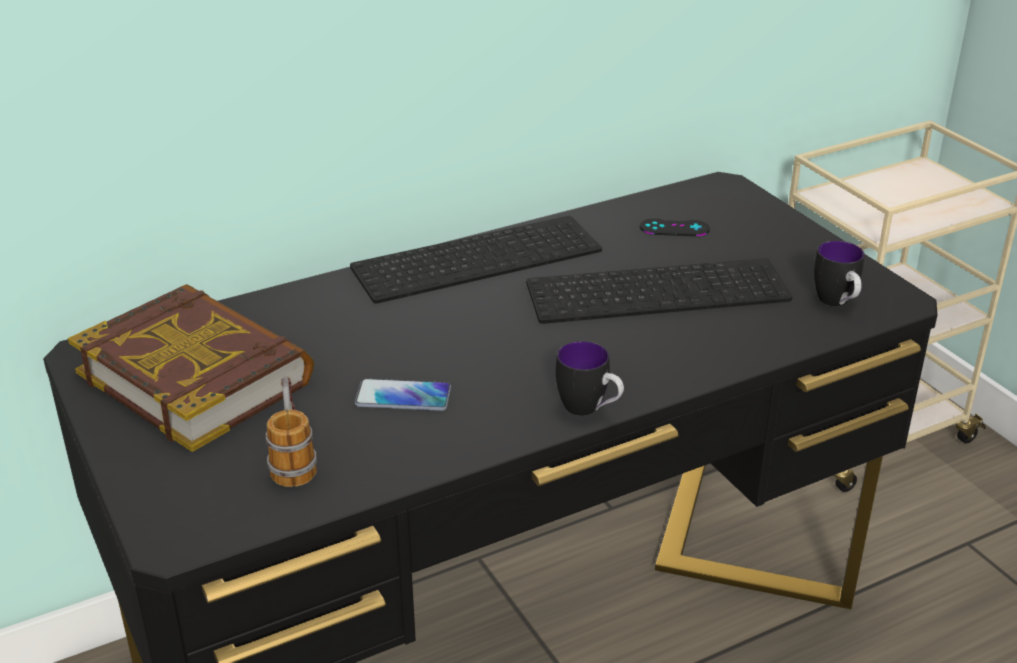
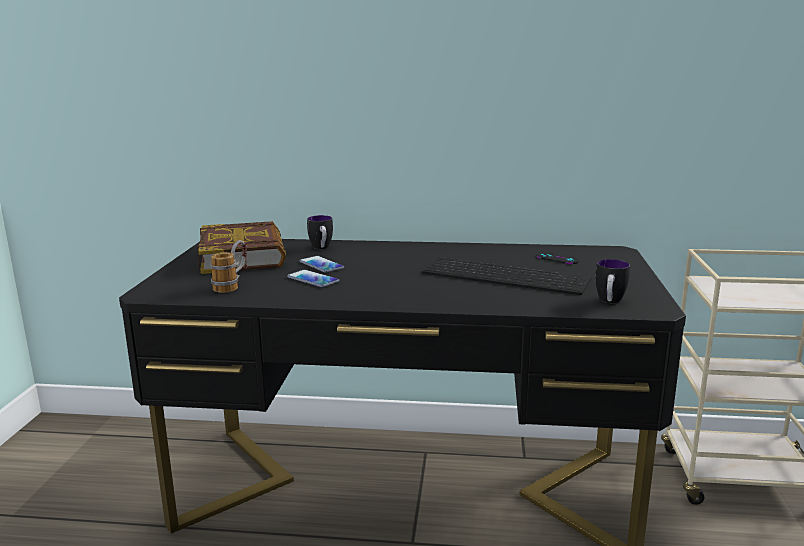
camera: 35 degrees right, 15 degrees down
keyboard [350,216,602,304] -> none
mug [556,341,624,416] -> mug moved to [307,215,333,249]
none -> phone [300,256,344,273]

